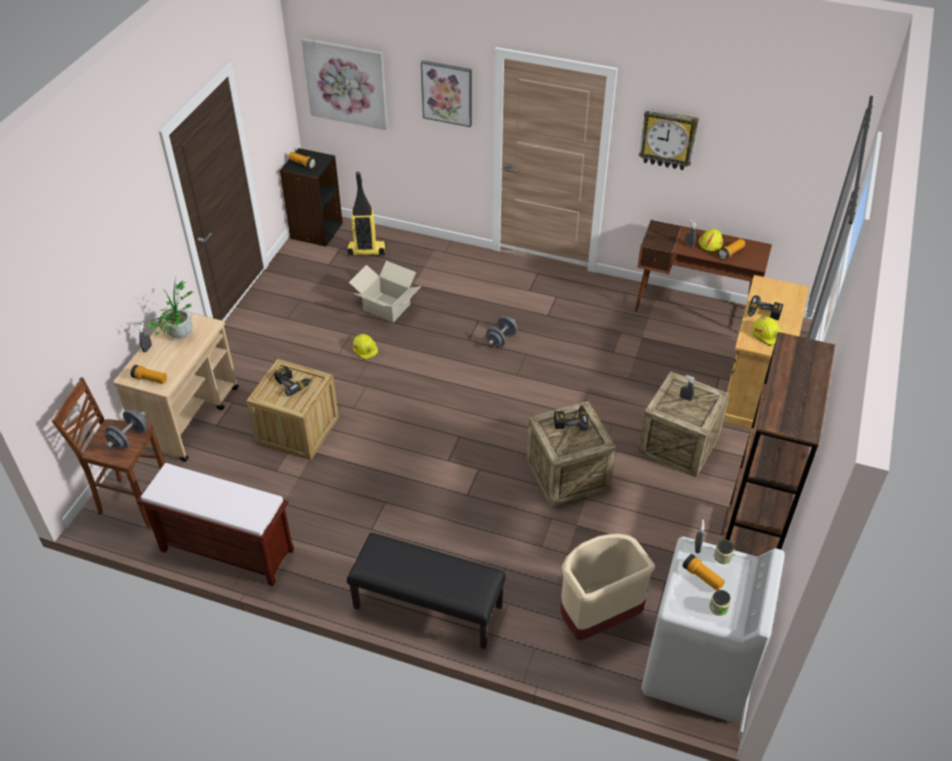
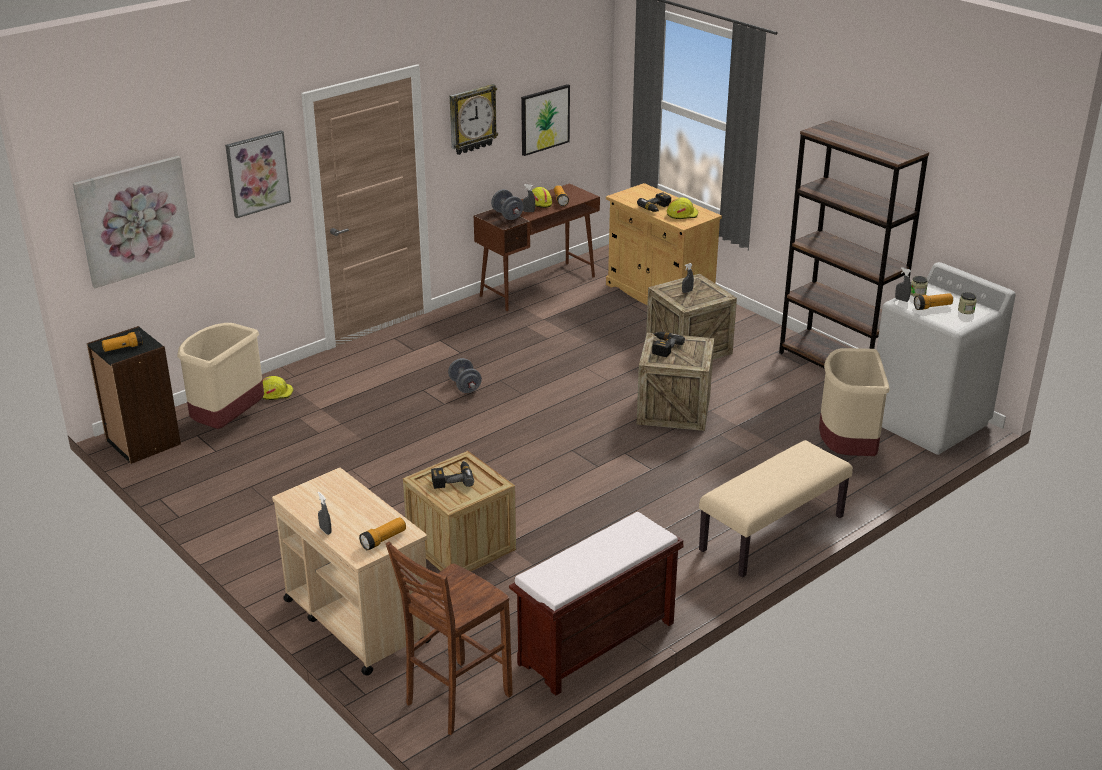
camera: 60 degrees left, 15 degrees down
grey dumbbell [105,410,147,449] -> grey dumbbell moved to [491,189,524,220]
potted plant [148,278,193,339] -> none
vacuum cleaner [347,172,386,257] -> beige trash can [177,323,264,429]
black bench [347,533,506,649] -> beige bench [699,440,853,578]
cardboard box [349,261,422,322] -> none
yellow hard hat [353,334,379,360] -> yellow hard hat moved to [262,376,293,400]
none -> picture [521,84,570,156]

